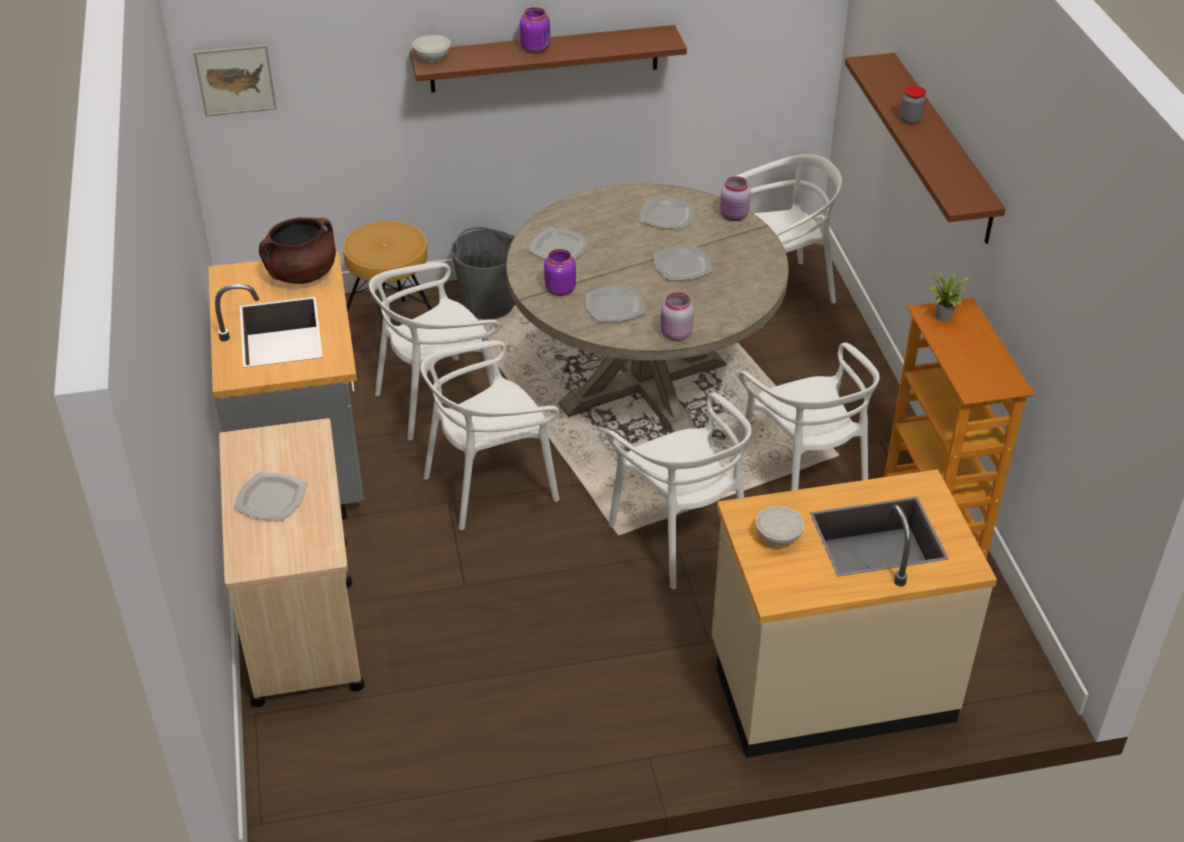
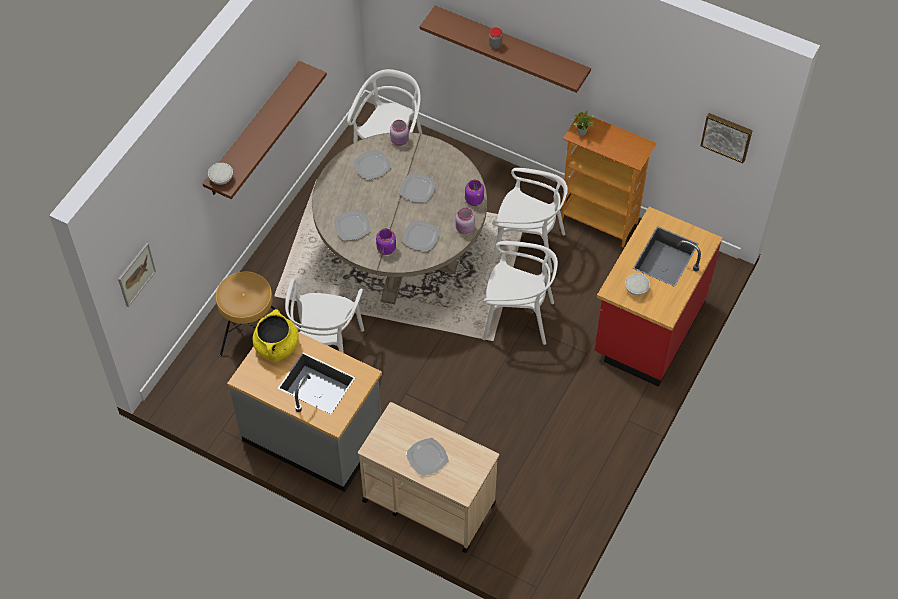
camera: 50 degrees left, 15 degrees up
brown cooking pot [259,217,336,284] -> yellow cooking pot [253,309,299,361]
white chair [421,340,560,530] -> none
grey bucket [451,227,514,320] -> none
purple jar [520,7,550,54] -> purple jar moved to [465,180,484,206]
beige counter [712,469,997,758] -> red counter [595,207,722,387]
none -> picture [701,113,753,163]

